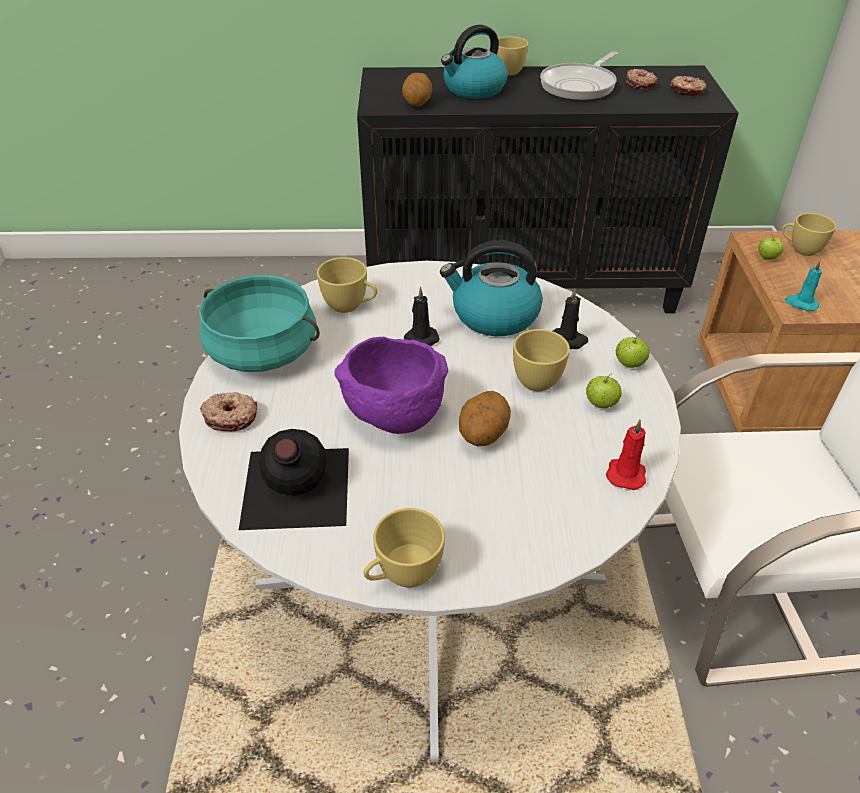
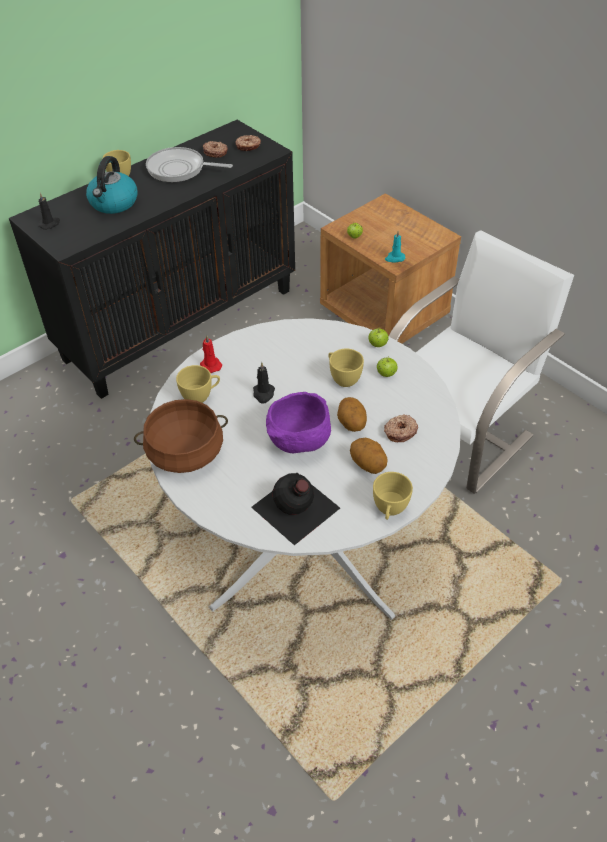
camera: 40 degrees left, 5 degrees up
turquoise cooking pot [199,275,320,372] -> brown cooking pot [134,399,228,473]
donut [200,392,257,431] -> donut moved to [384,414,418,442]
potato [402,73,432,106] -> potato moved to [350,438,387,474]
kettle [440,240,543,336] -> none
frying pan [540,51,618,100] -> frying pan turned 105 degrees clockwise [146,147,233,182]
black candle [553,288,588,349] -> black candle moved to [39,193,60,230]
red candle [606,420,646,490] -> red candle moved to [200,335,222,373]
yellow cup [782,213,836,256] -> none

